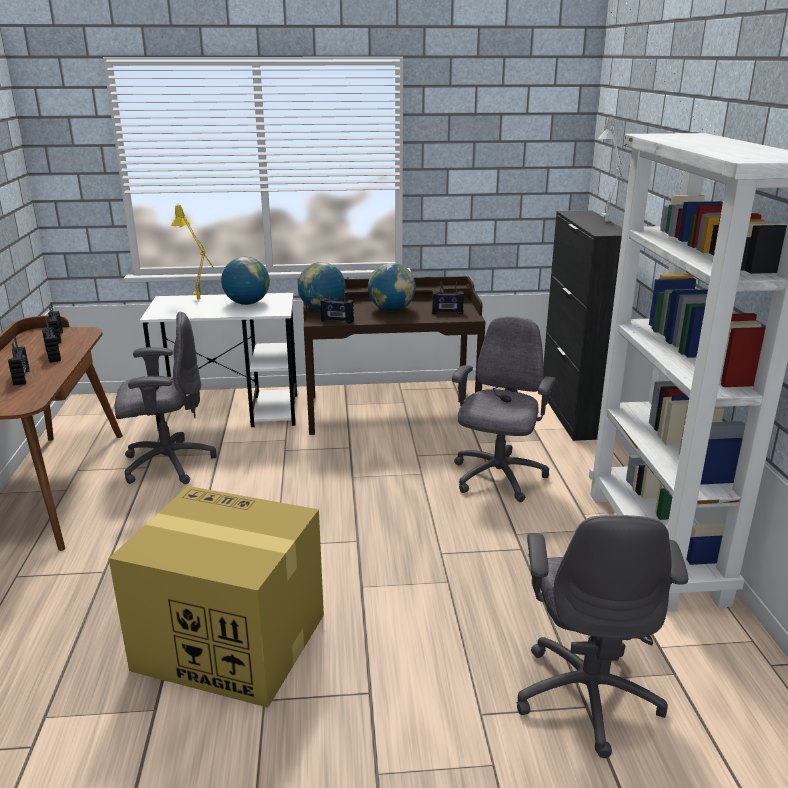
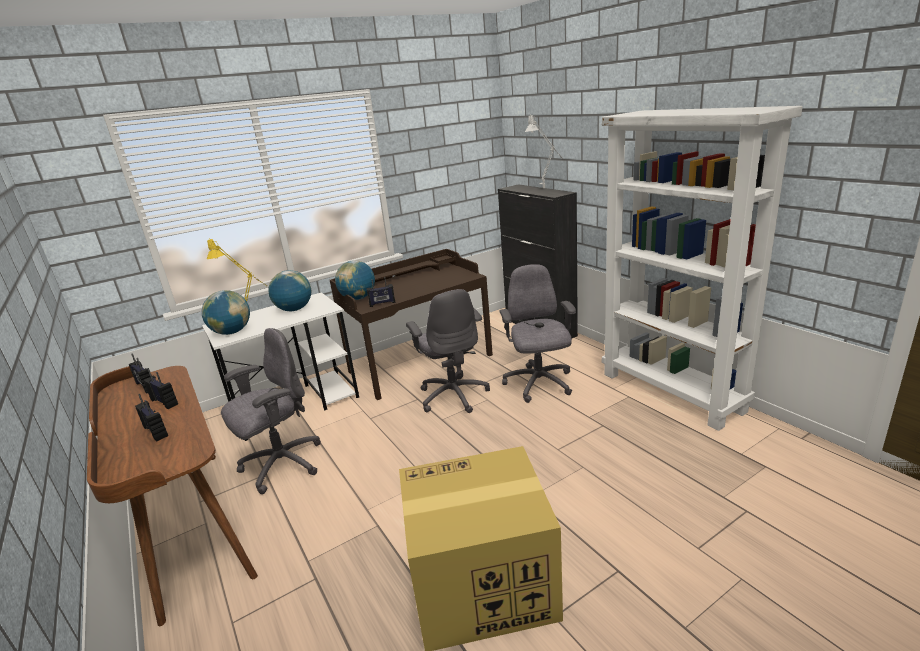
camera: 25 degrees left, 0 degrees up
globe [368,263,416,311] -> globe moved to [202,290,250,335]
radio [432,281,464,314] -> none
grey office chair [517,515,688,758] -> grey office chair moved to [406,289,490,413]

